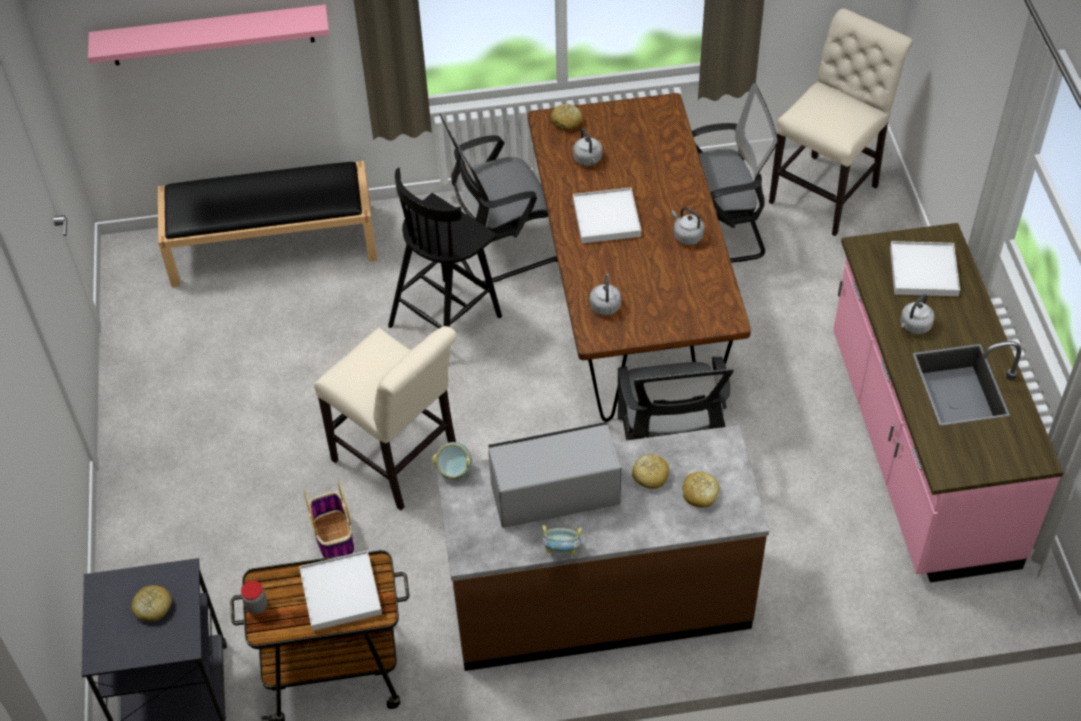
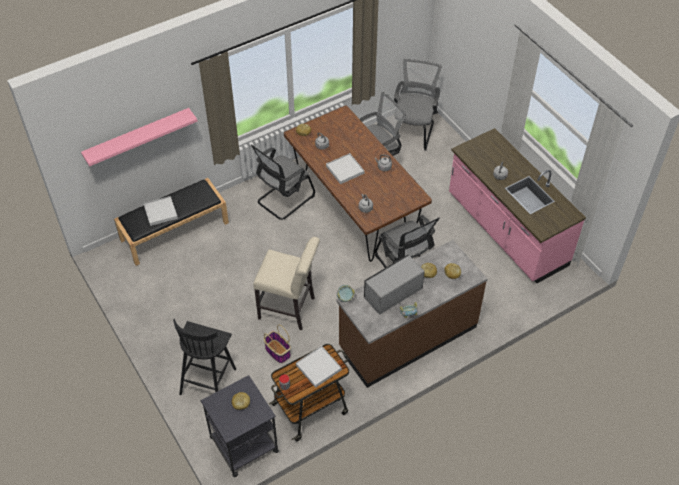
camera: 25 degrees left, 0 degrees up
black stool [388,167,502,328] -> black stool moved to [173,318,236,395]
beige stool [769,8,913,236] -> chair [393,59,442,151]
white tray [890,241,960,296] -> white tray moved to [143,196,178,226]

